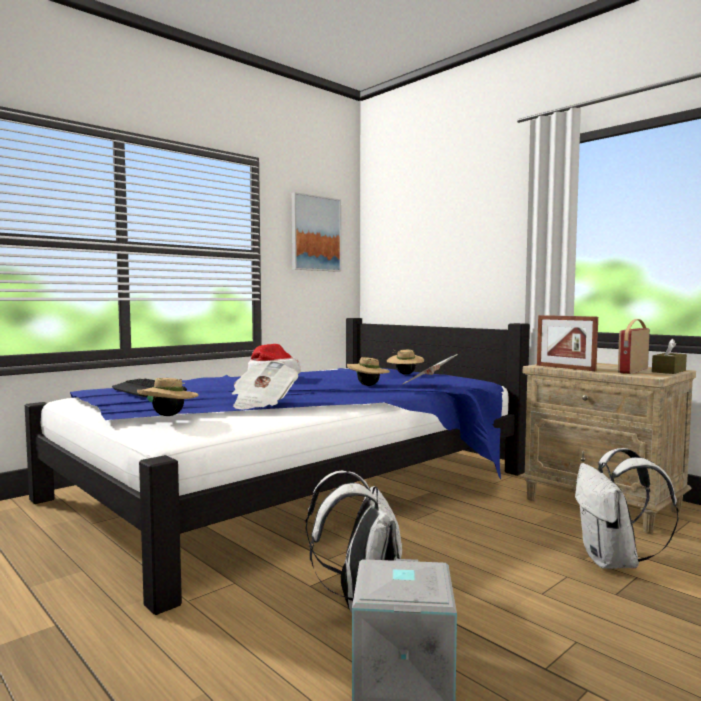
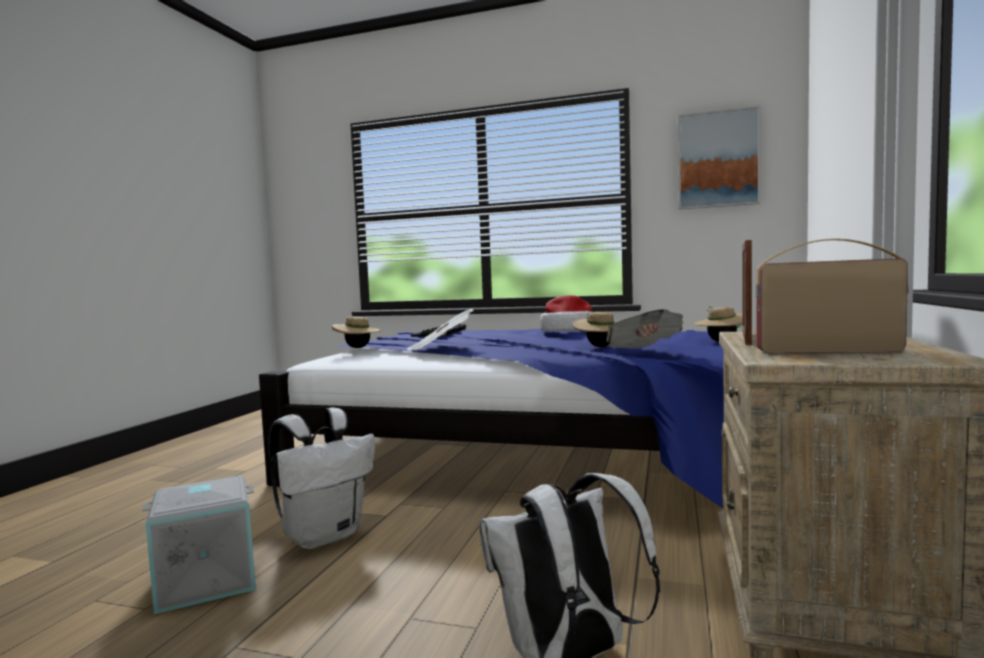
camera: 60 degrees right, 0 degrees up
brown tissue box [652,339,687,374] -> none

